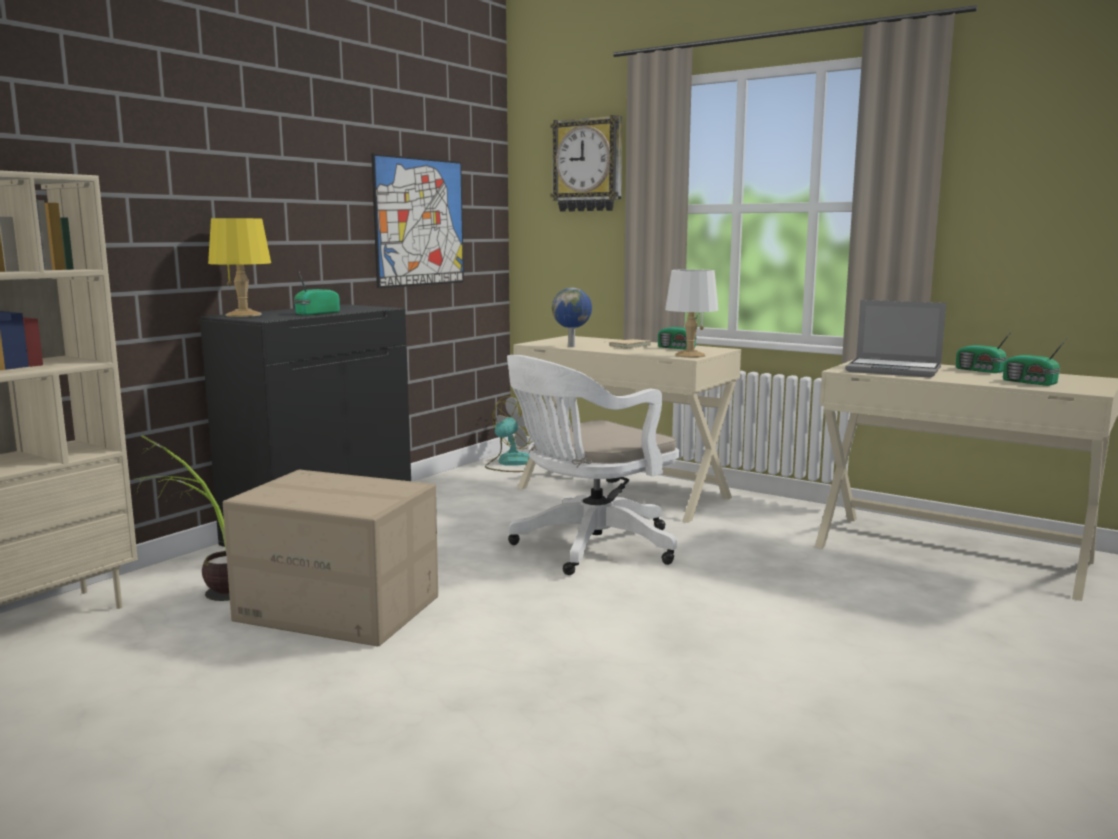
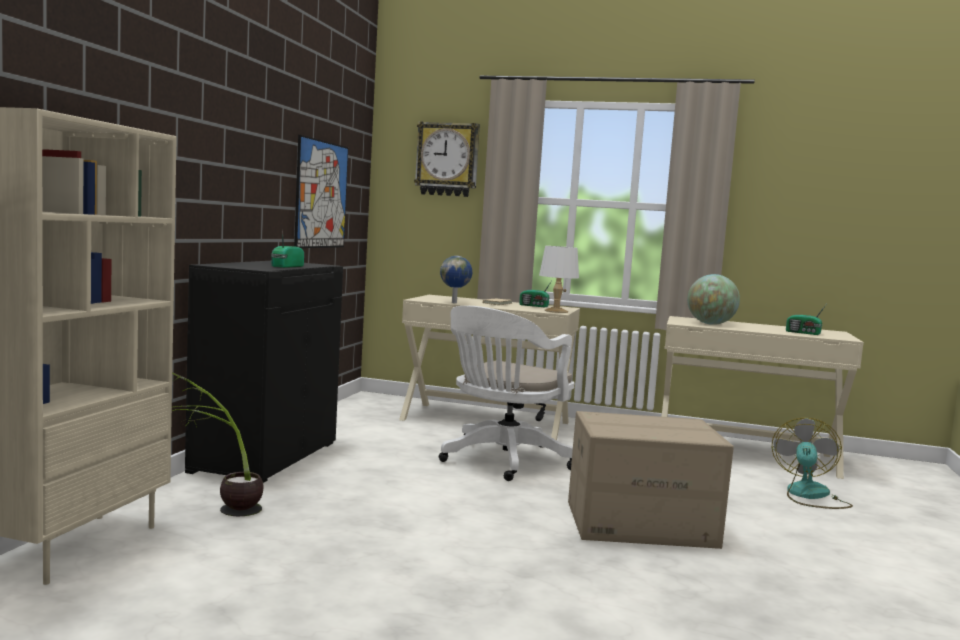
camera: 20 degrees left, 5 degrees down
yellow table lamp [208,218,271,317] -> none
cardboard box [223,470,438,646] -> cardboard box moved to [568,411,734,549]
fan [485,396,533,472] -> fan moved to [772,418,853,509]
laptop [845,300,946,378] -> globe [687,274,740,325]
radio [956,328,1014,373] -> none

